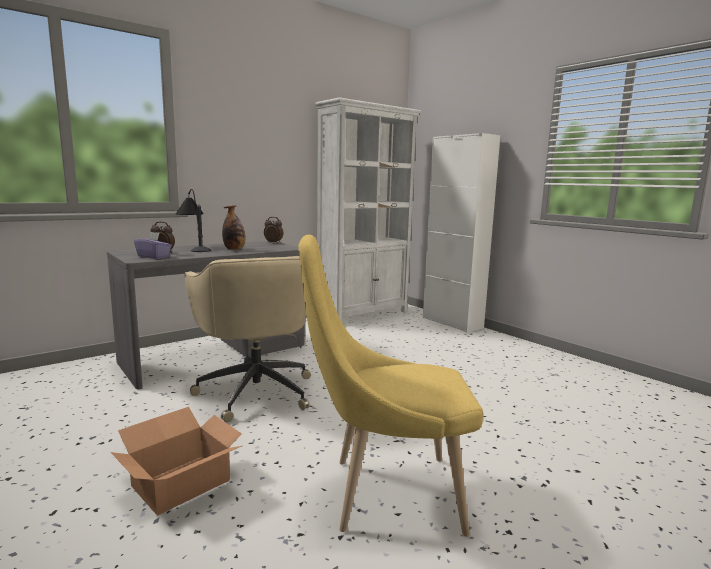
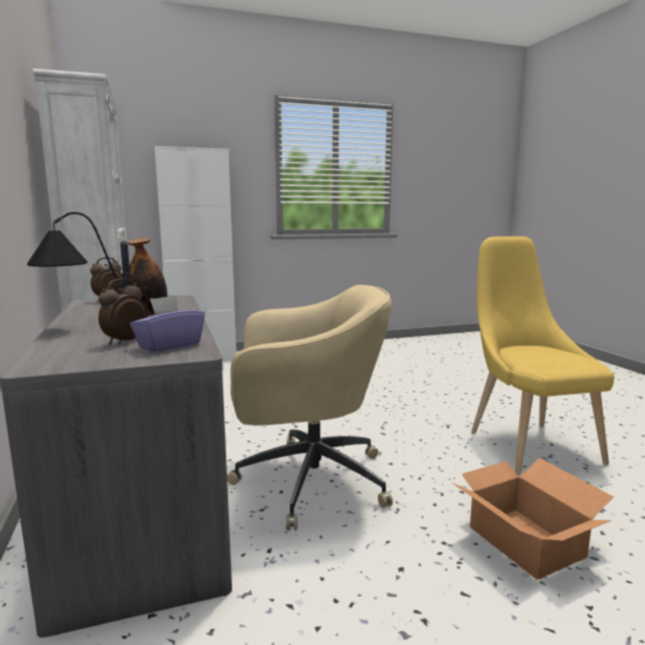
camera: 70 degrees left, 0 degrees up
yellow chair [298,235,483,537] -> yellow chair turned 150 degrees clockwise [471,236,614,476]

